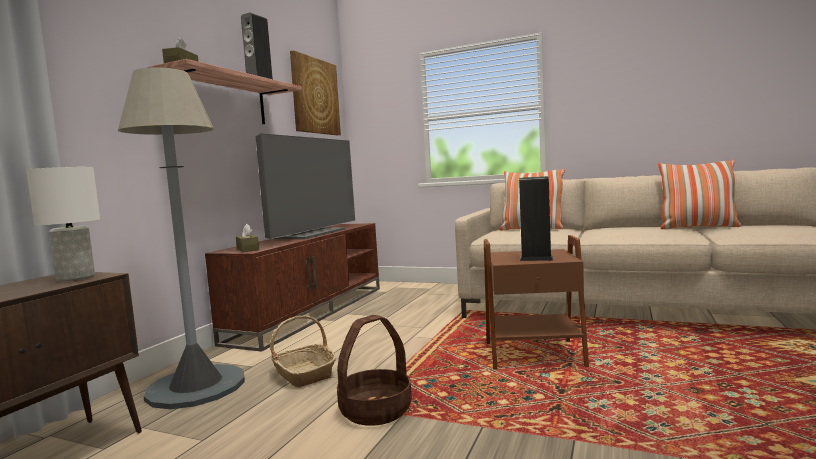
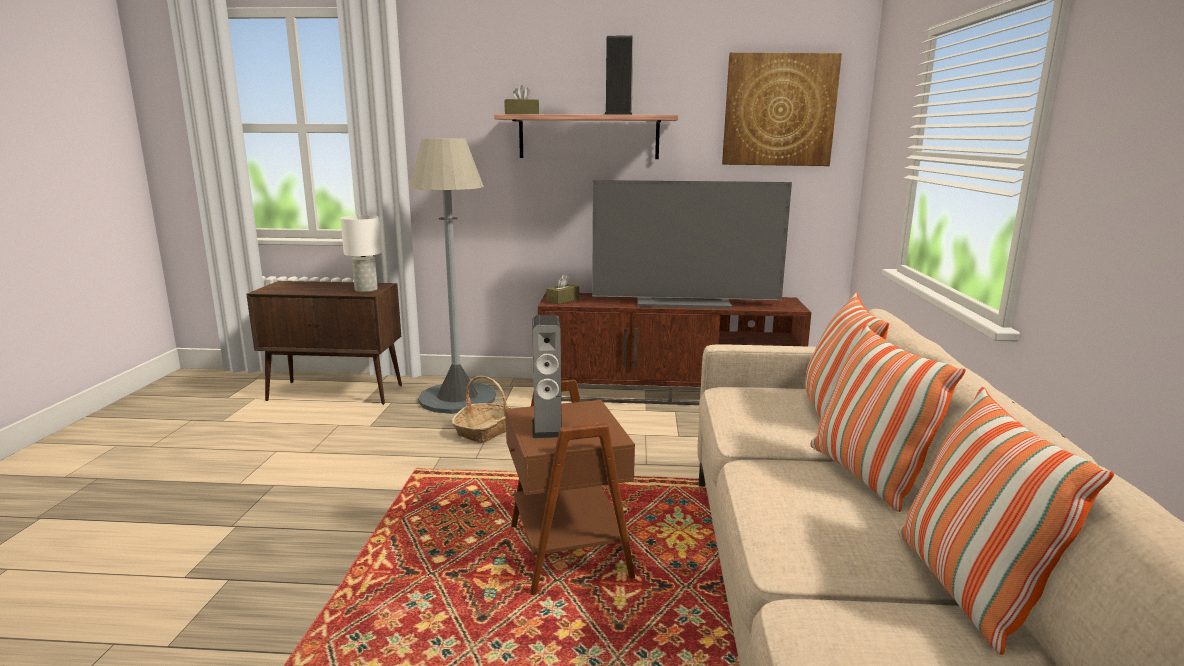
camera: 70 degrees right, 10 degrees up
basket [337,315,412,426] -> none
none -> pillow [811,324,966,512]

